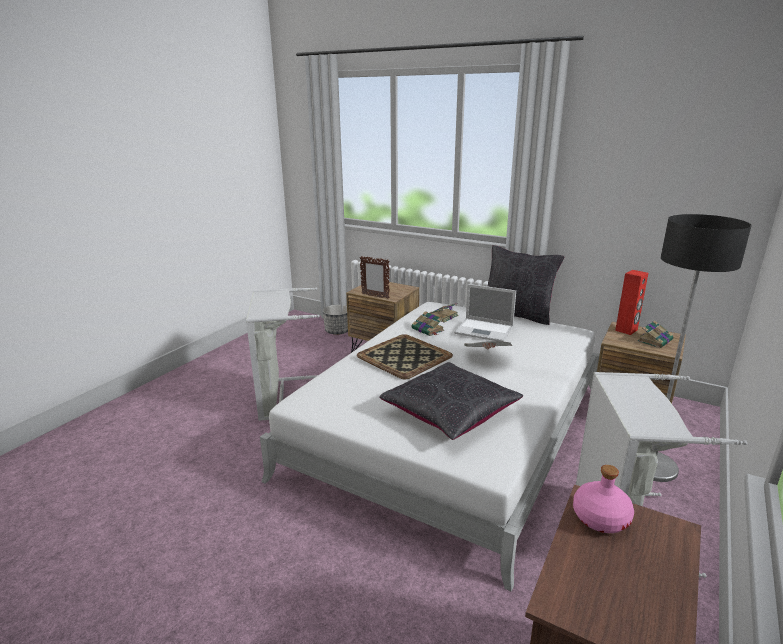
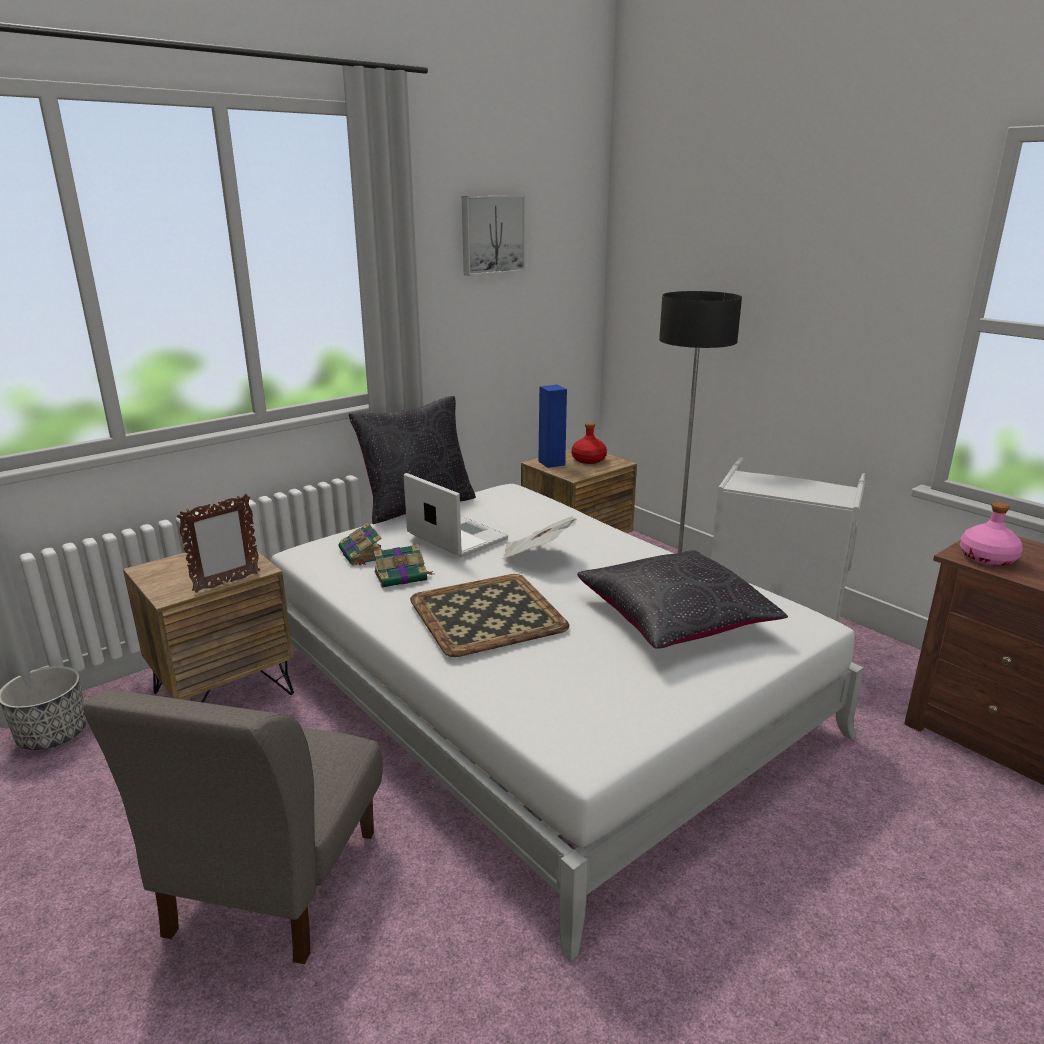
camera: 70 degrees left, 0 degrees up
grey laundry basket [246,288,320,421] -> grey chair [83,689,383,964]
laptop [454,284,516,342] -> laptop turned 90 degrees counterclockwise [404,473,508,557]
red speaker [615,270,648,335] -> blue speaker [538,385,567,468]
book [637,320,673,348] -> red bottle [572,422,607,464]
none -> picture [462,196,526,276]

